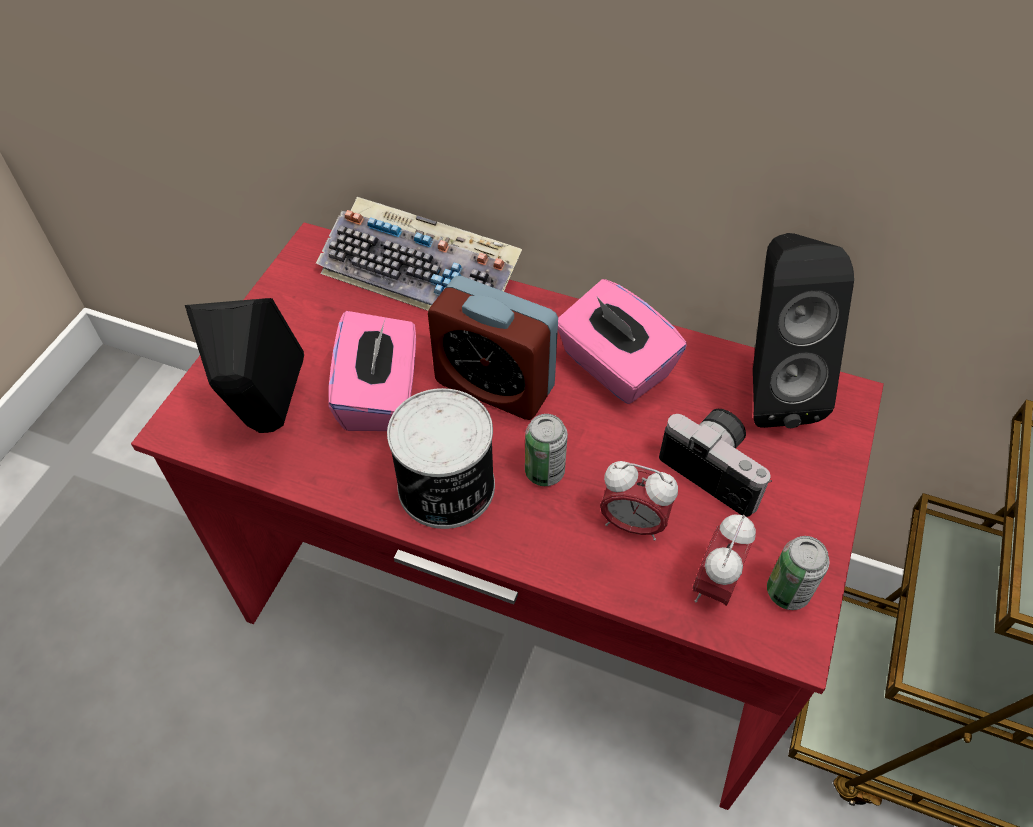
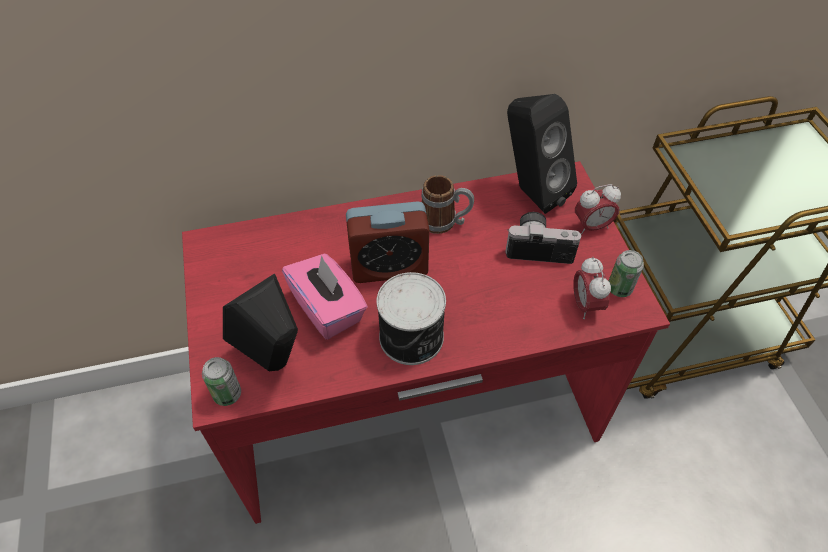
camera: 35 degrees left, 0 degrees up
keyboard [316,197,522,311] -> none
can [525,414,568,486] -> can moved to [202,357,241,406]
pink tissue box [558,279,687,404] -> mug [421,175,474,234]
alarm clock [600,461,678,541] -> alarm clock moved to [575,184,621,234]

